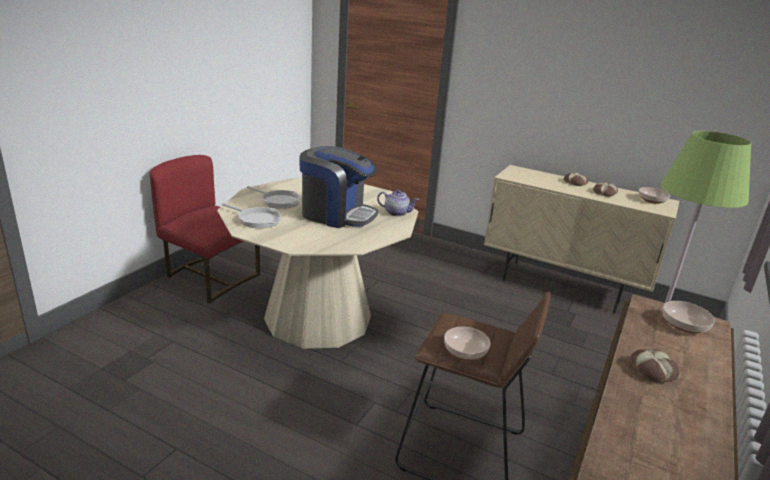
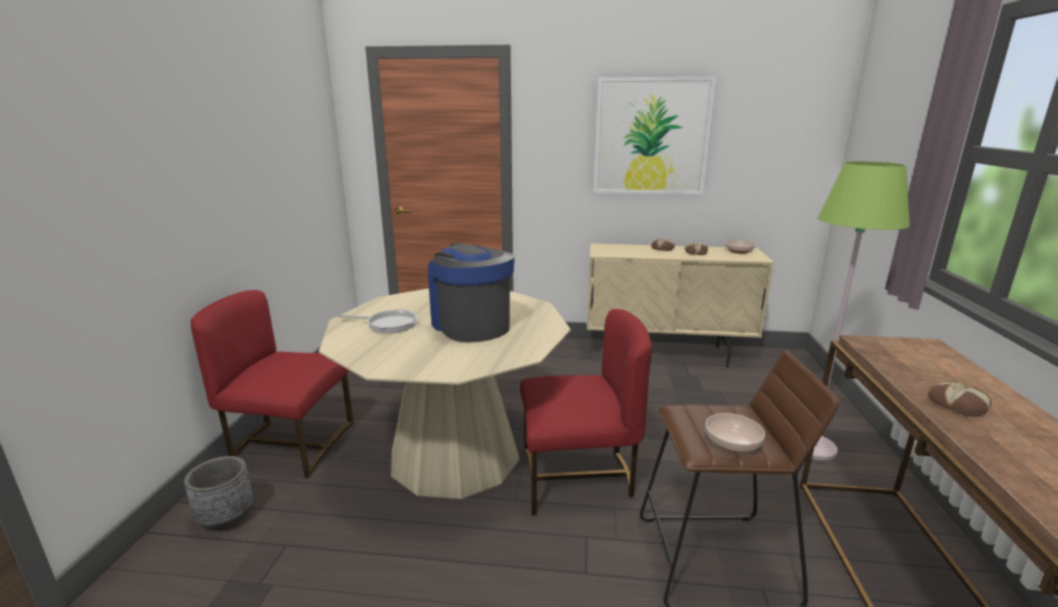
camera: 20 degrees left, 5 degrees down
frying pan [222,203,281,228] -> none
coffee machine [300,146,378,228] -> coffee machine turned 120 degrees counterclockwise [428,243,515,342]
teapot [377,190,419,216] -> none
bowl [663,301,715,333] -> none
none -> grey planter [184,456,253,531]
none -> red chair [520,309,652,515]
none -> picture [594,77,716,195]

